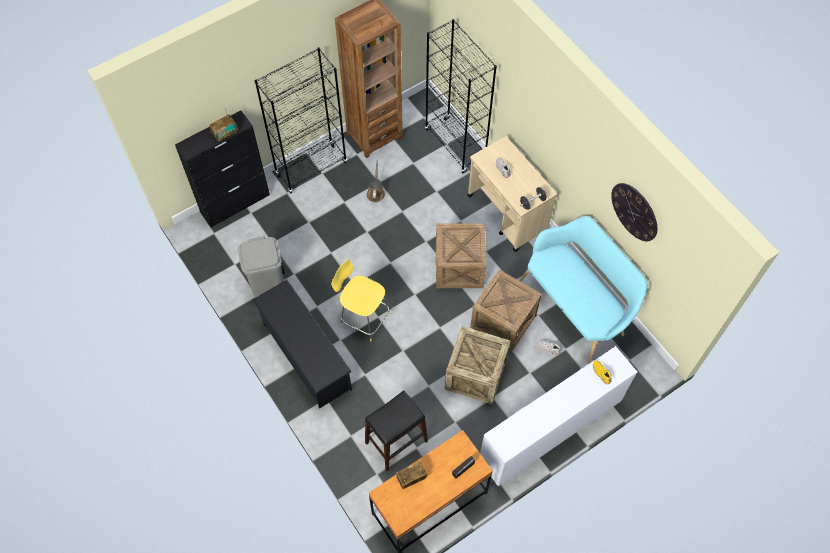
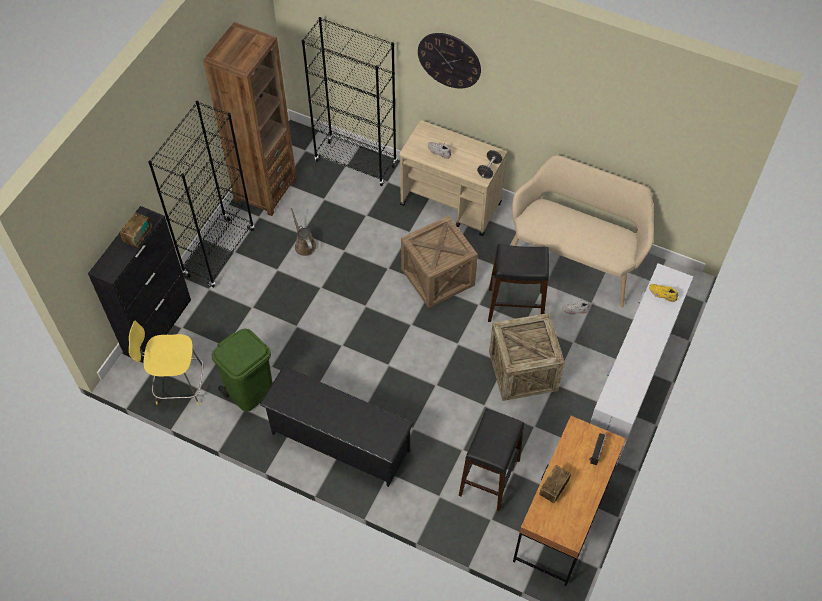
camera: 30 degrees left, 5 degrees down
grey trash can [238,236,285,298] -> green trash can [212,329,273,412]
yellow stool [331,259,390,341] -> yellow stool moved to [129,321,204,405]
crate [470,269,542,352] -> black stool [488,244,549,322]
turquoise bench [519,216,647,364] -> beige bench [511,155,654,307]
wall clock [611,183,657,242] -> wall clock moved to [418,33,481,89]

